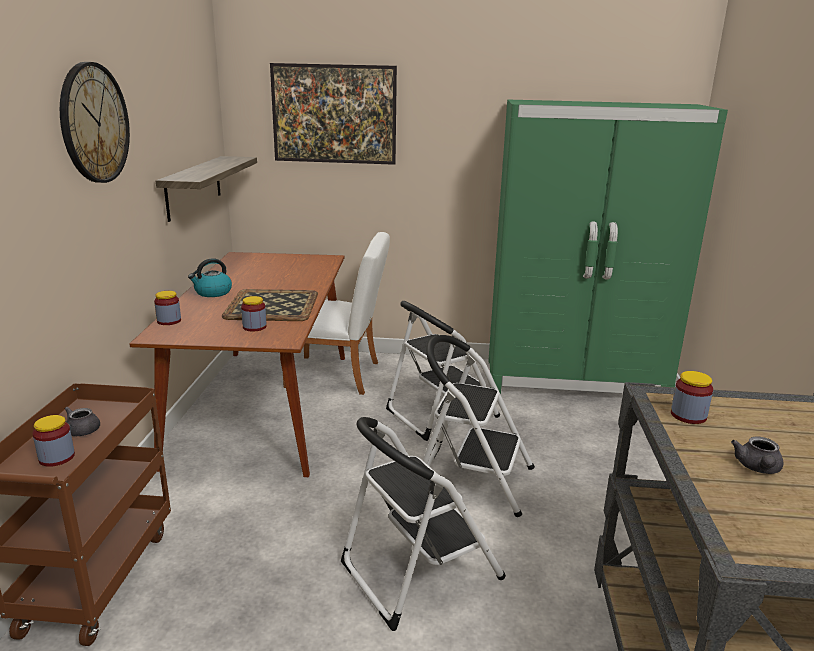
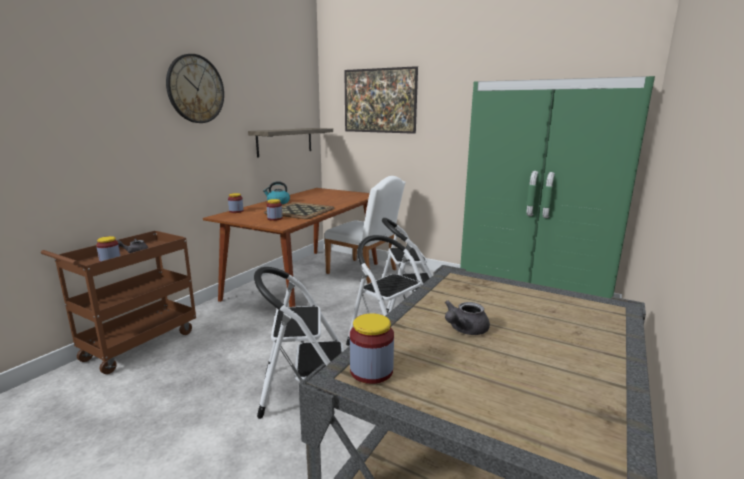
camera: 25 degrees right, 5 degrees down
jar [671,371,713,424] -> jar moved to [350,313,394,384]

